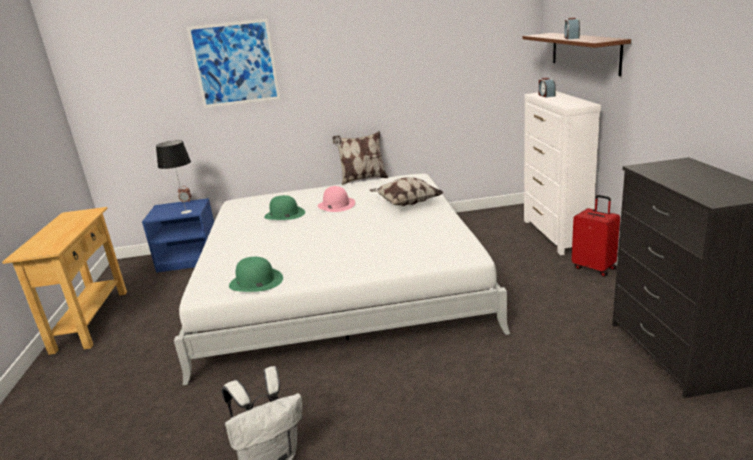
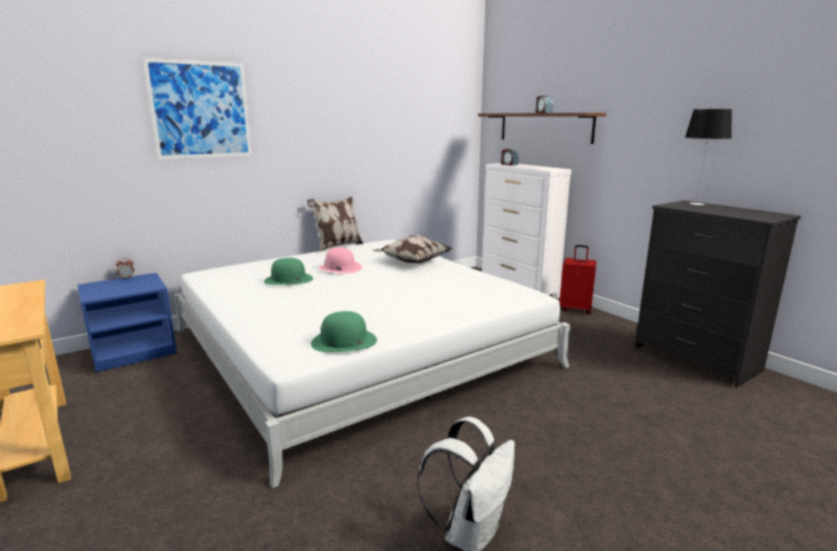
camera: 30 degrees left, 5 degrees down
table lamp [156,140,192,214] -> table lamp moved to [685,109,732,205]

